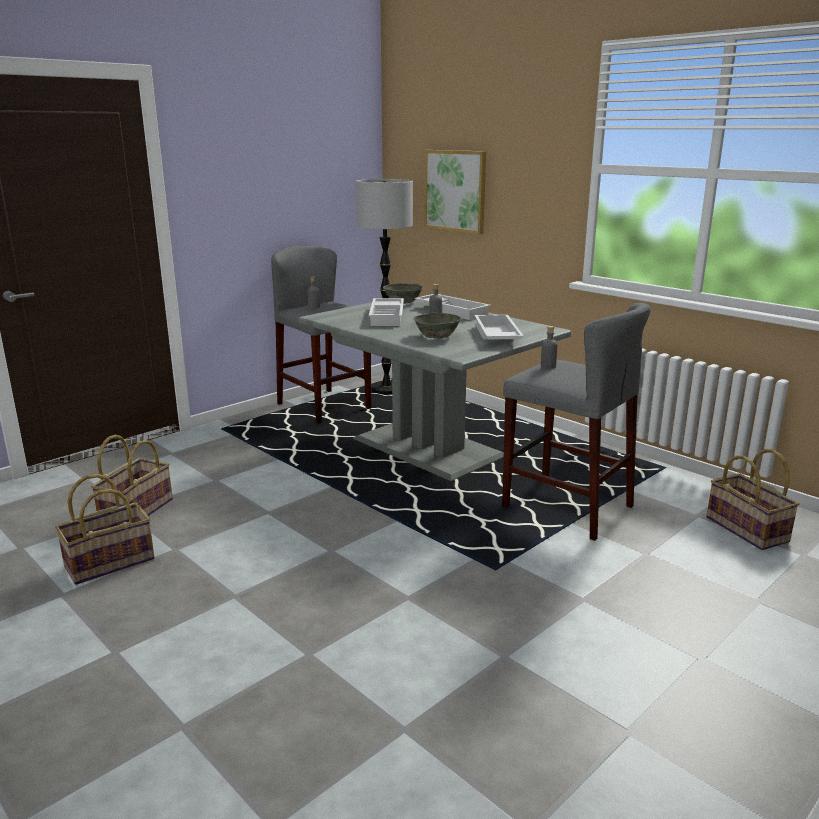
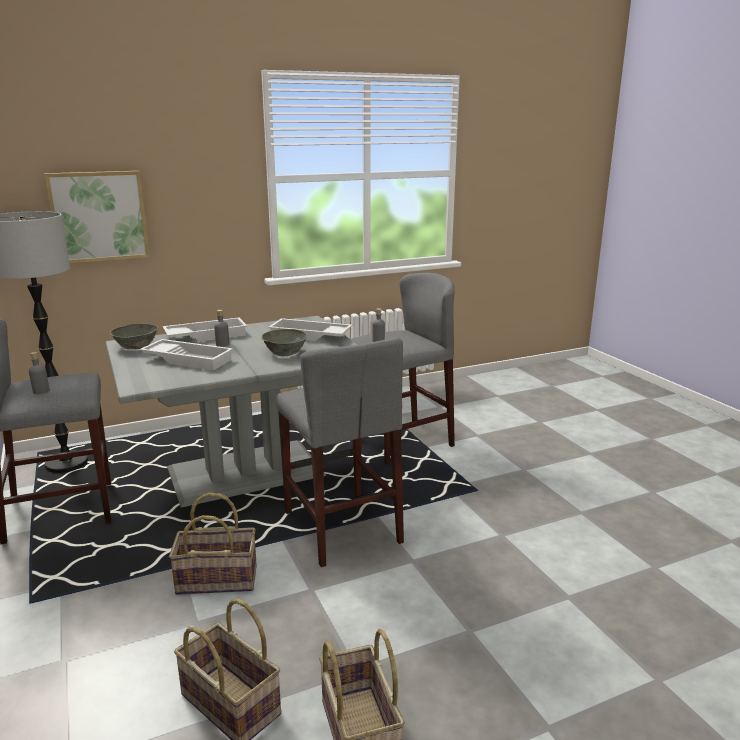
camera: 70 degrees left, 0 degrees up
basket [707,449,799,550] -> basket moved to [169,493,257,595]
none -> grey stool [276,337,404,567]

